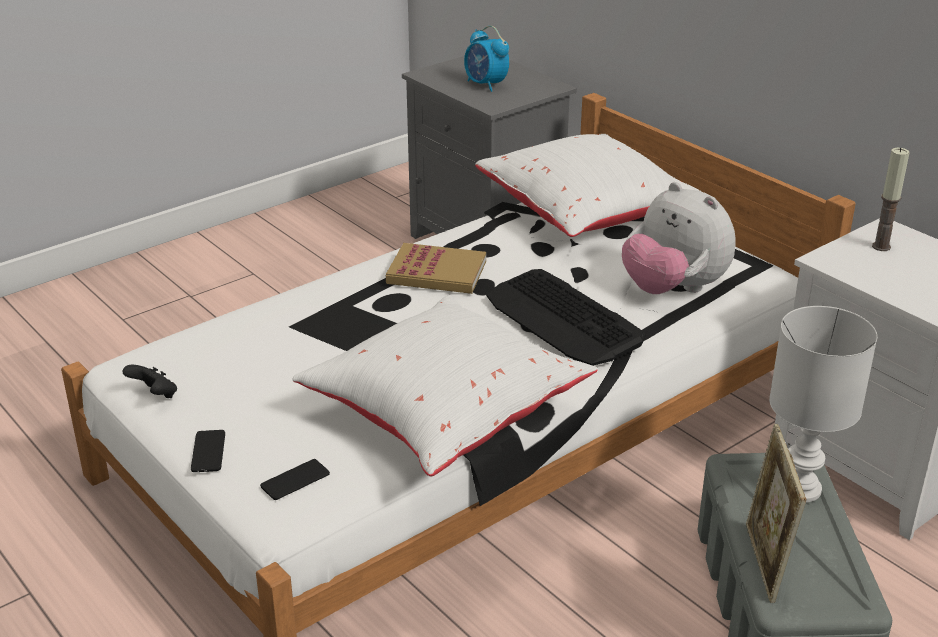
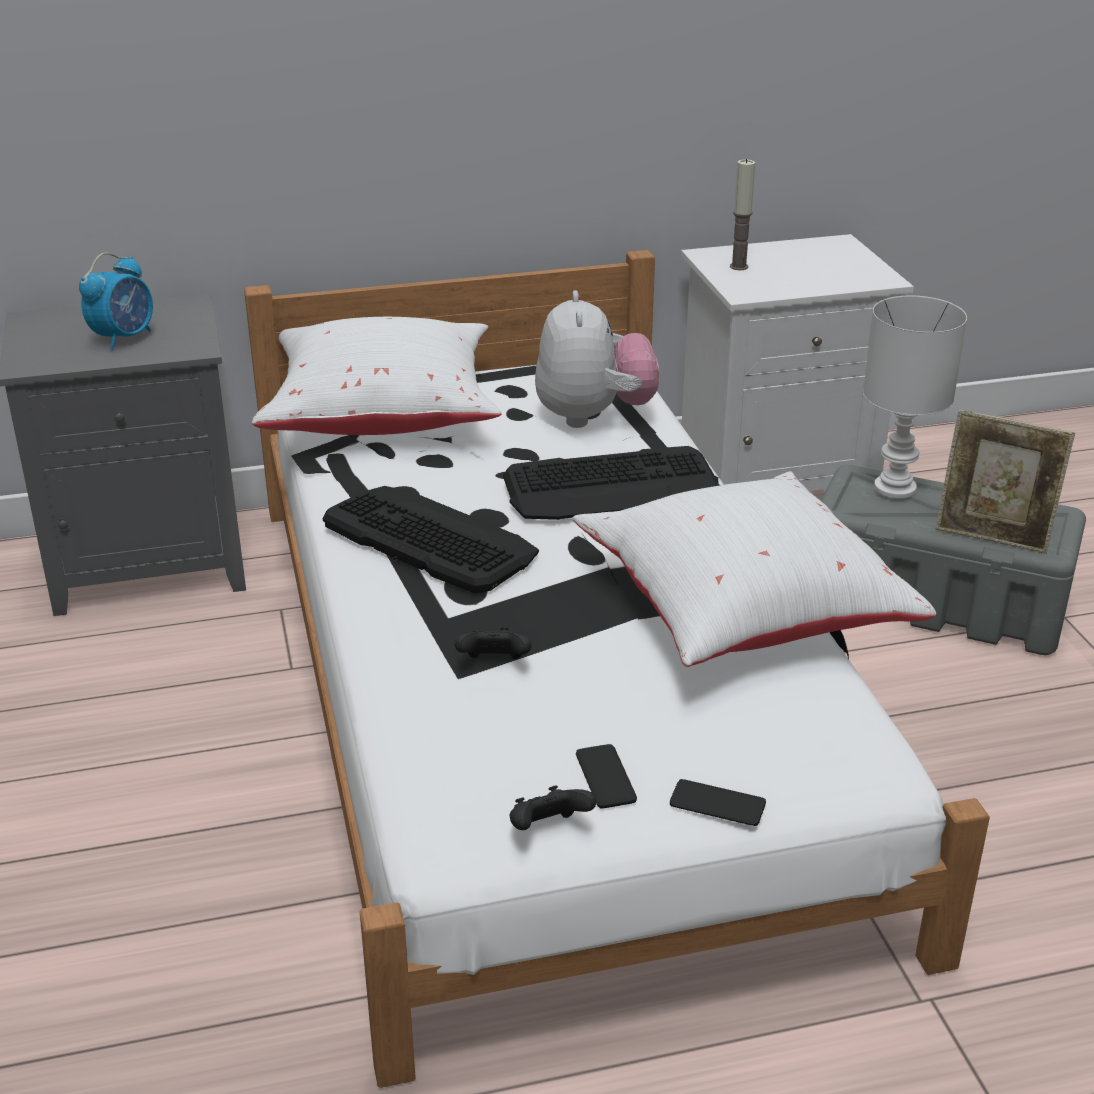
camera: 65 degrees left, 0 degrees up
phone [260,459,330,500] -> phone moved to [576,744,637,809]
book [386,243,486,294] -> keyboard [323,486,539,594]
alarm clock [464,26,509,92] -> alarm clock turned 45 degrees counterclockwise [79,252,153,350]
plush toy [622,182,736,294] -> plush toy turned 75 degrees counterclockwise [535,290,659,428]
none -> black game controller [455,627,531,659]

